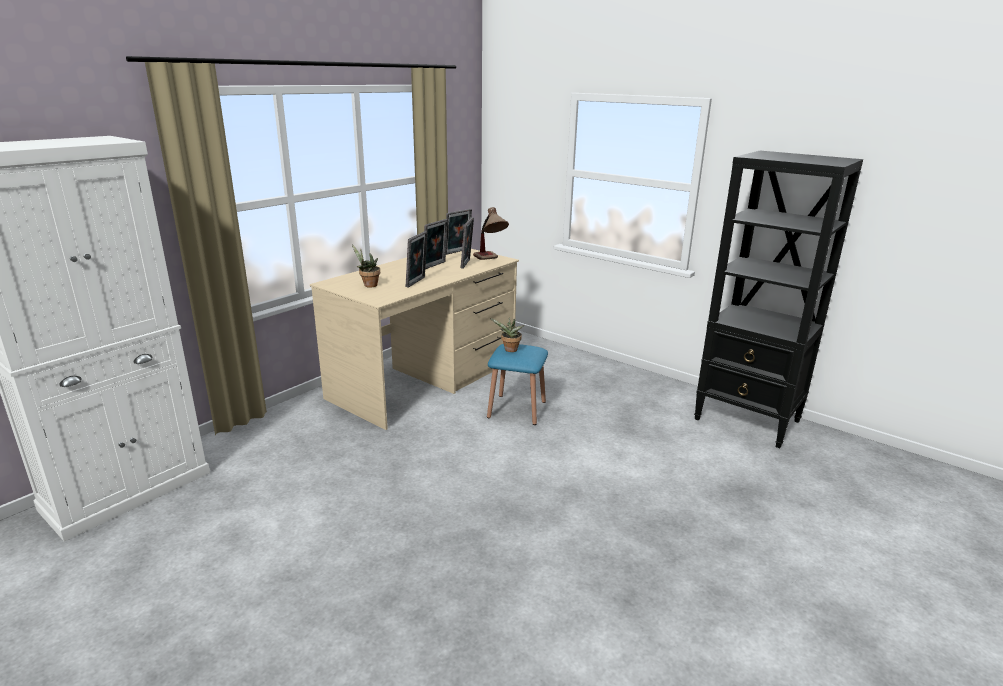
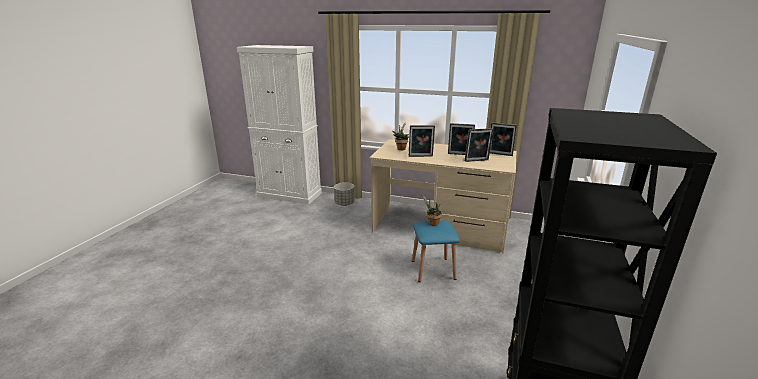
camera: 70 degrees right, 0 degrees up
table lamp [473,207,509,260] -> none
none -> grey planter [334,182,355,206]

